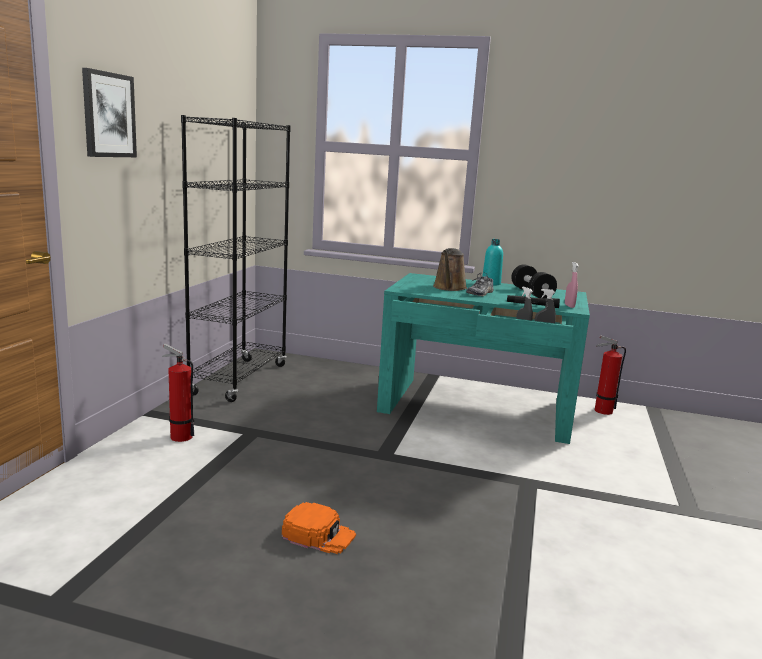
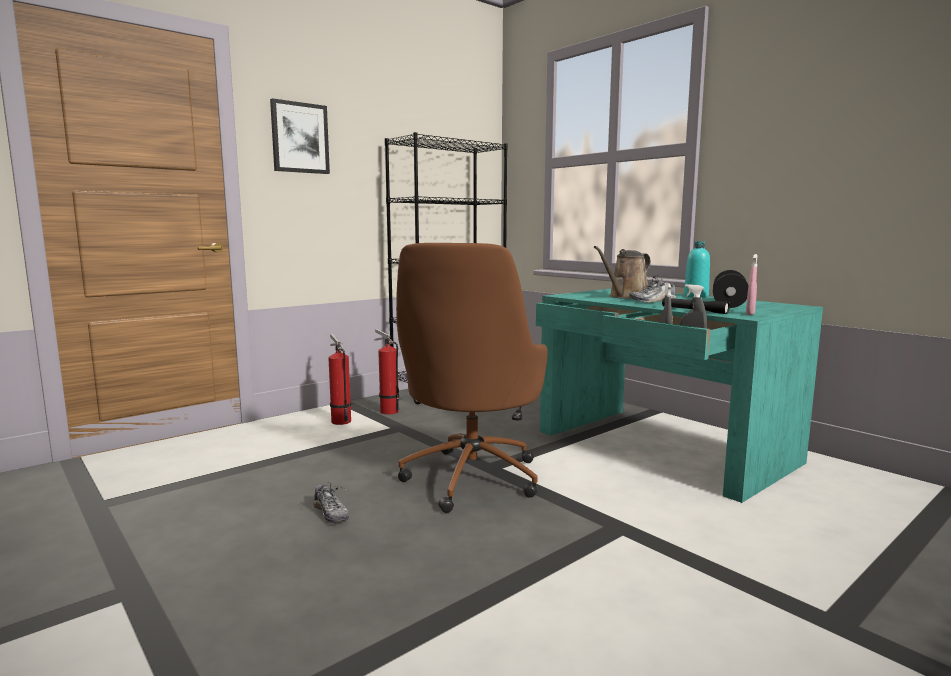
camera: 35 degrees right, 5 degrees down
orange cap [282,502,356,554] -> shoe [313,482,349,523]
fire extinguisher [595,335,626,415] -> fire extinguisher moved to [374,329,400,414]
none -> brown office chair [396,243,548,513]

